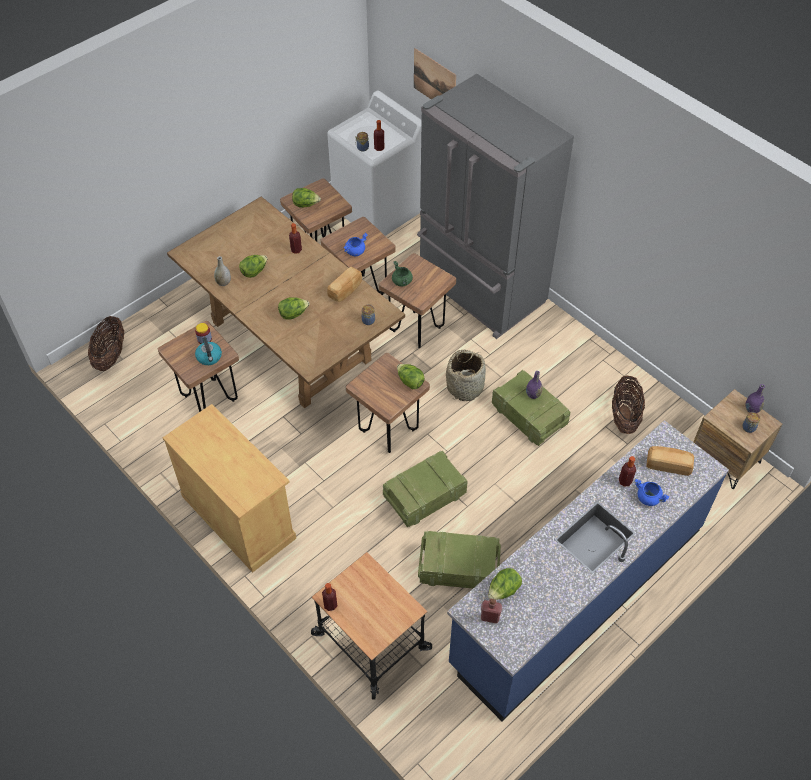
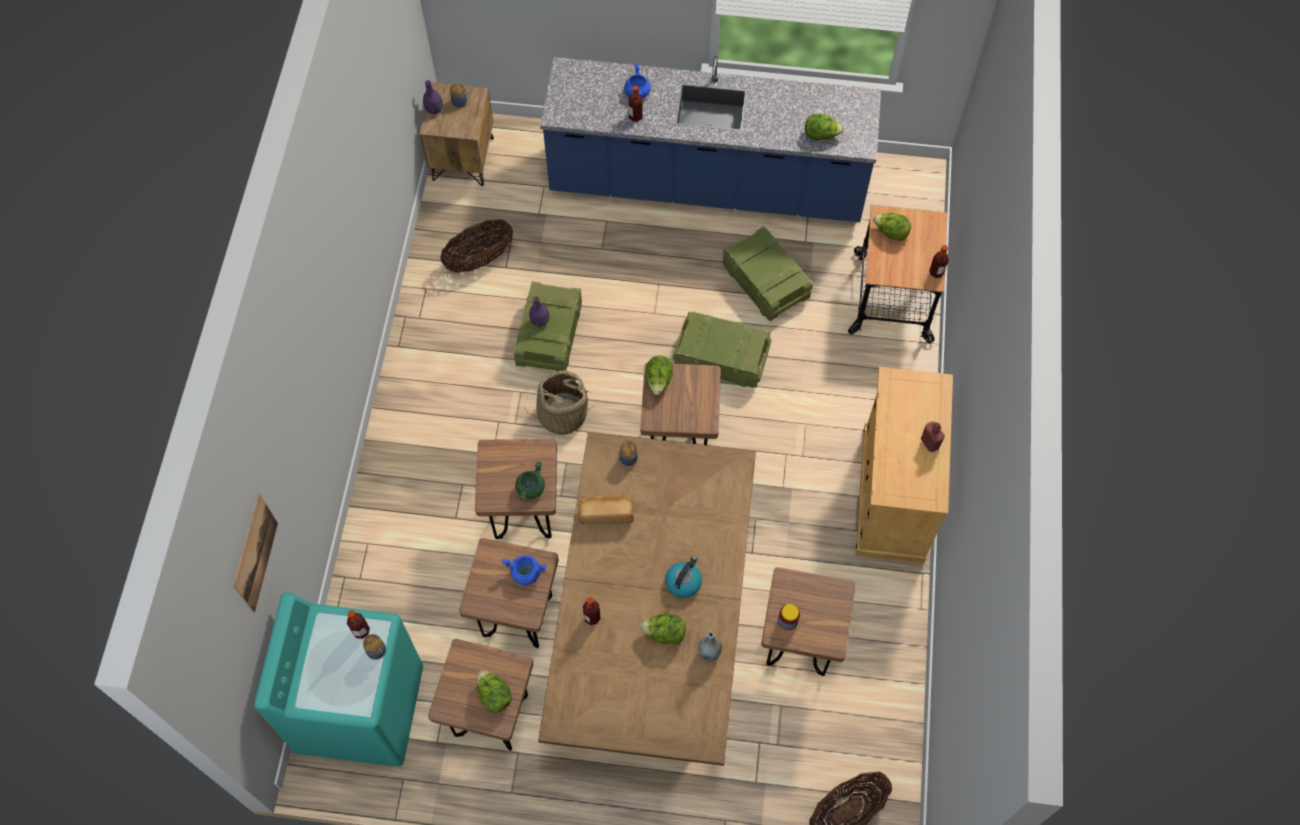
camera: 130 degrees left, 10 degrees up
kettle [195,337,222,365] -> kettle moved to [665,556,702,598]
lettuce [278,297,310,320] -> lettuce moved to [873,213,911,241]
white washing machine [327,90,422,236] -> turquoise washing machine [254,593,423,767]
grey fridge [417,74,574,339] -> none
red bottle [481,599,502,624] -> red bottle moved to [921,422,945,452]
bread [646,446,694,476] -> none

